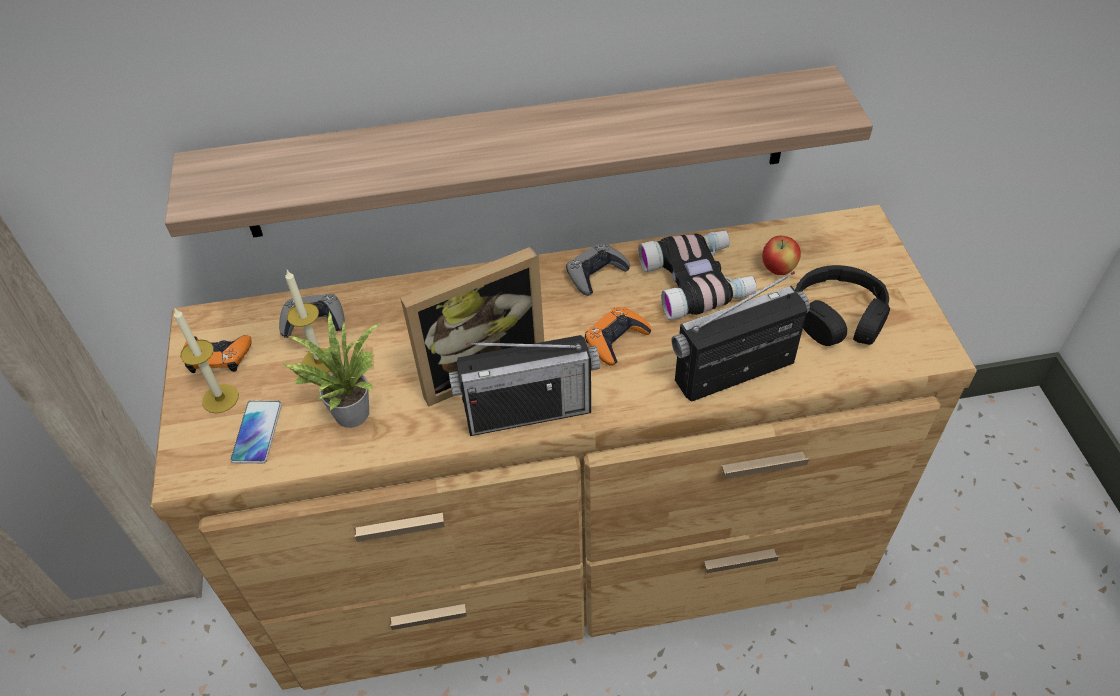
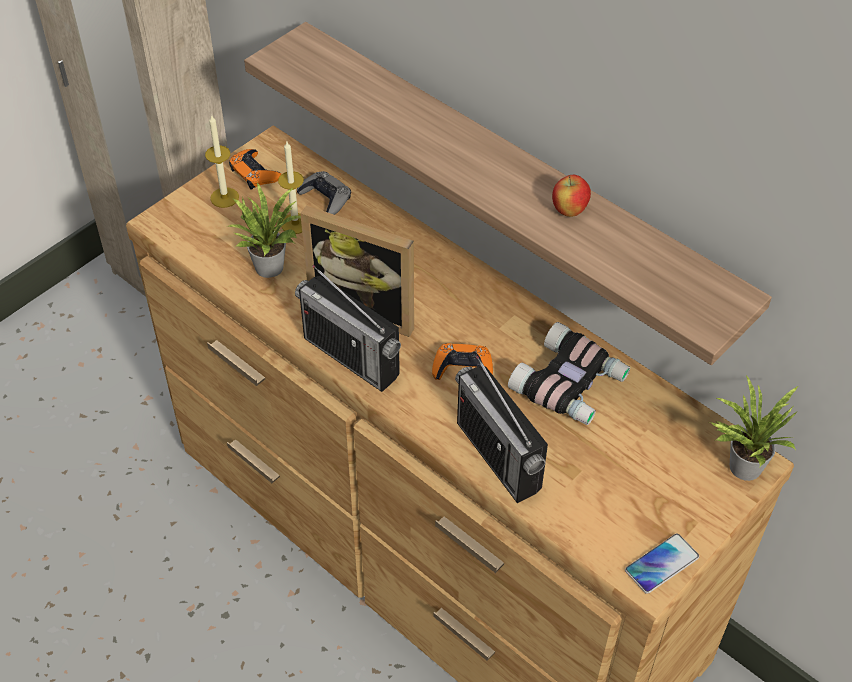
camera: 50 degrees right, 0 degrees up
phone [230,400,282,464] -> phone moved to [625,534,699,594]
grey game controller [566,243,630,296] -> none
radio [671,271,810,402] -> radio turned 150 degrees counterclockwise [455,356,548,503]
apple [762,236,801,275] -> apple moved to [552,175,591,217]
black headphones [795,265,890,346] -> none
none -> potted plant [709,375,798,481]

